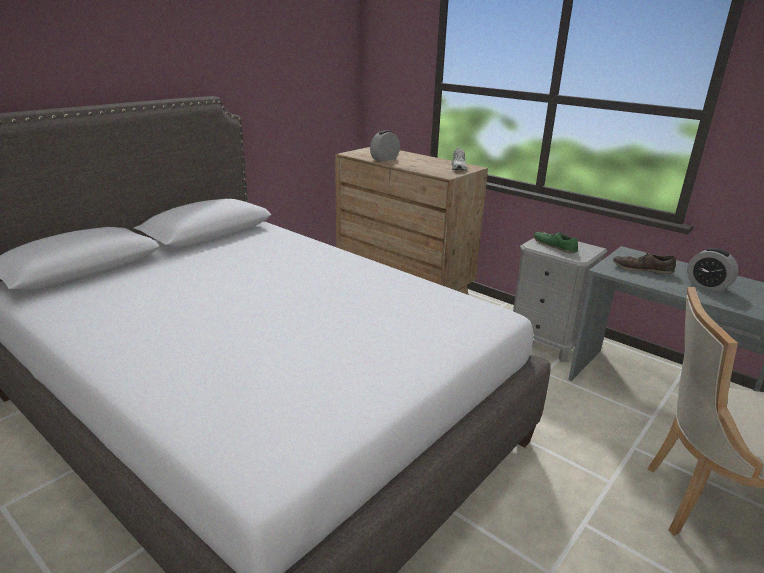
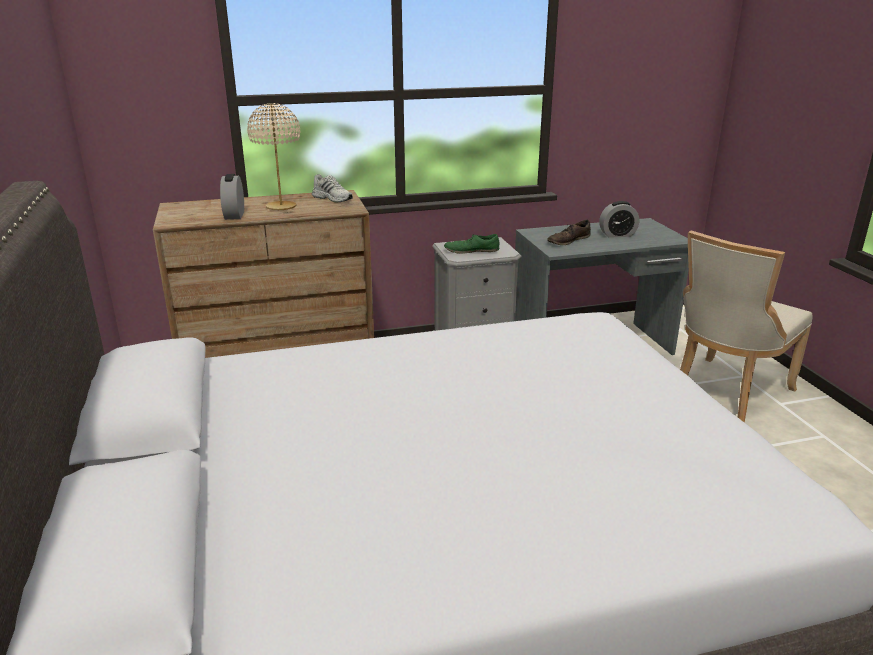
camera: 55 degrees left, 0 degrees up
none -> beige table lamp [247,103,300,210]

